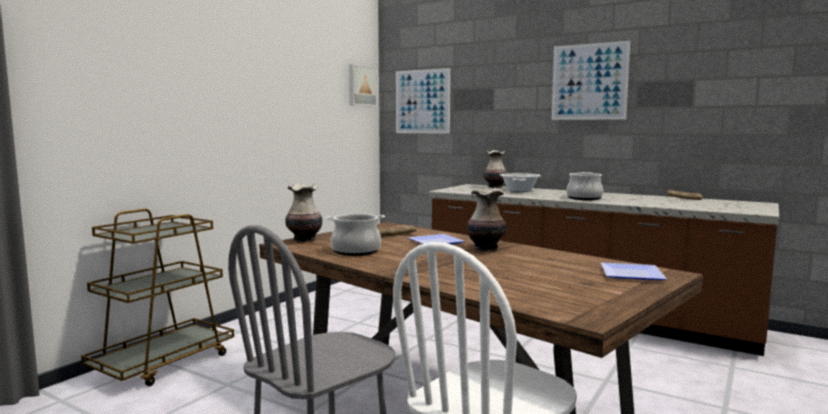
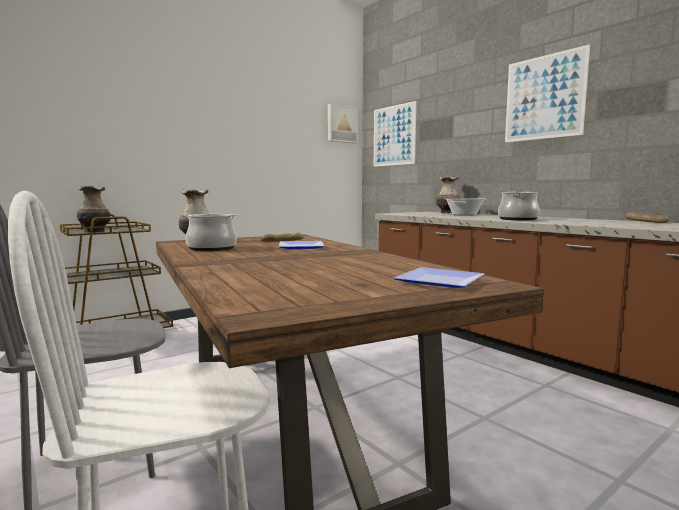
camera: 20 degrees right, 0 degrees up
vase [467,188,506,251] -> vase moved to [77,186,111,232]

